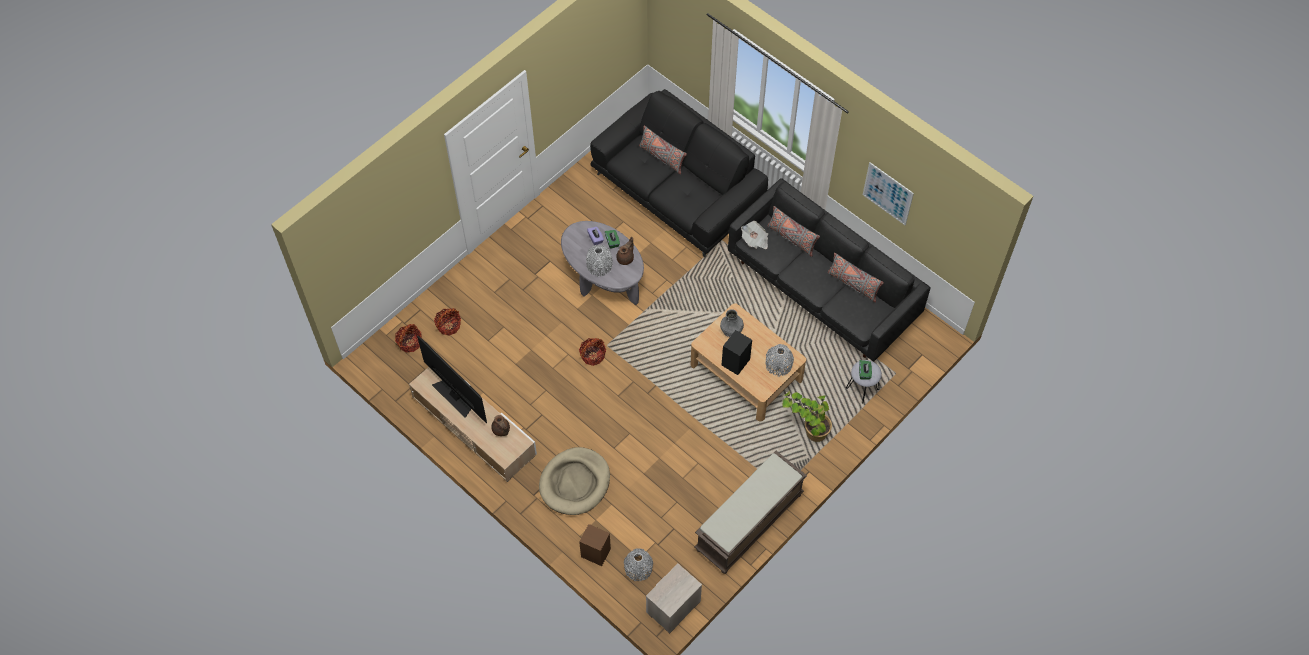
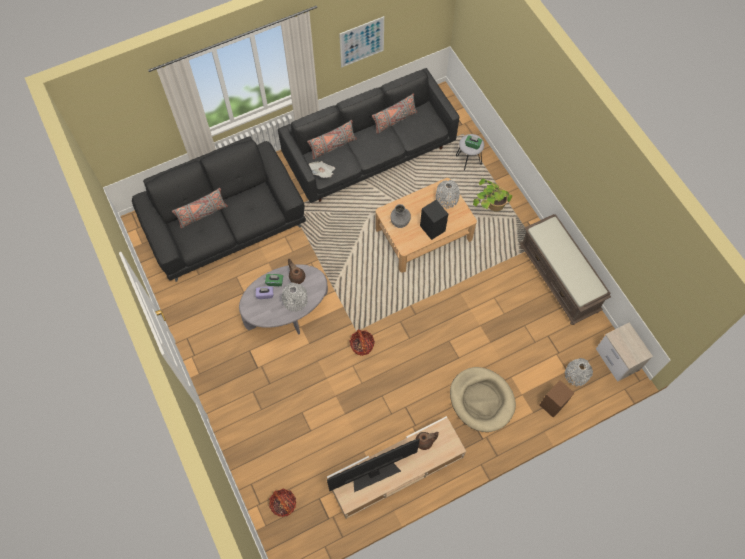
camera: 70 degrees left, 5 degrees up
basket [434,308,461,336] -> none

